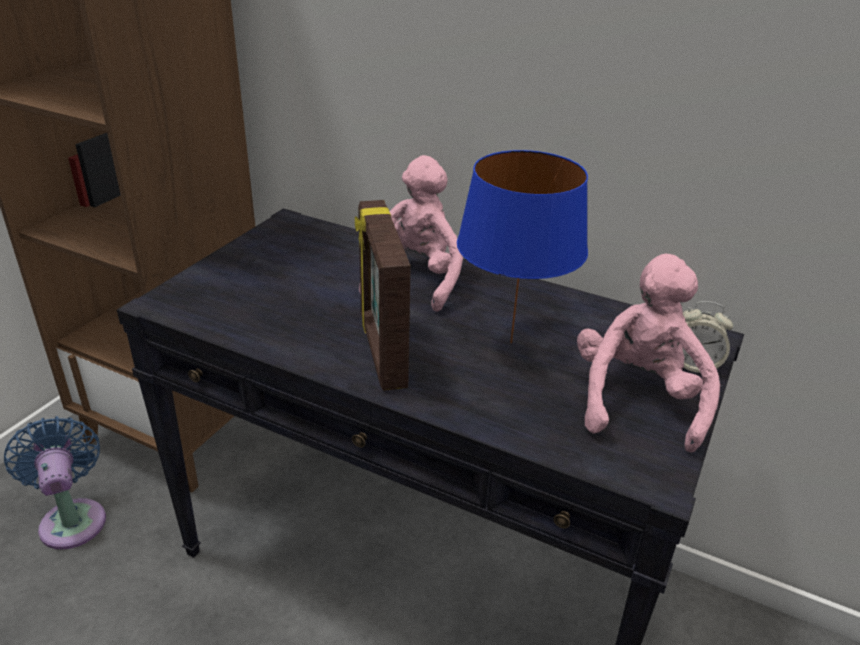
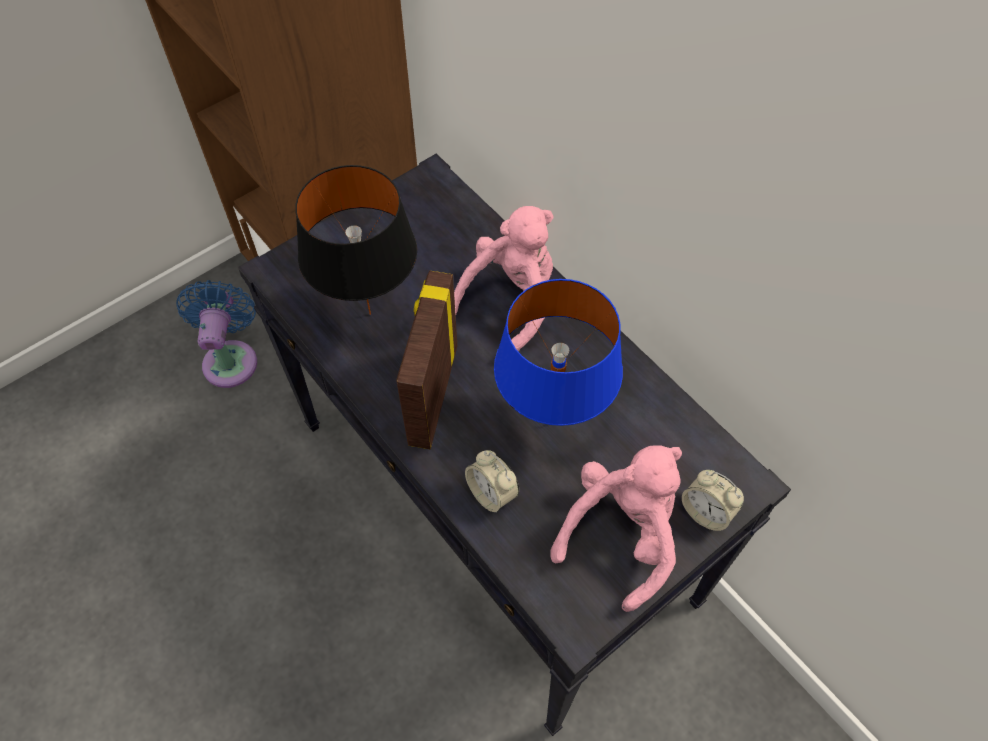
camera: 25 degrees right, 25 degrees up
none -> black table lamp [295,165,417,315]
none -> alarm clock [465,450,519,513]

